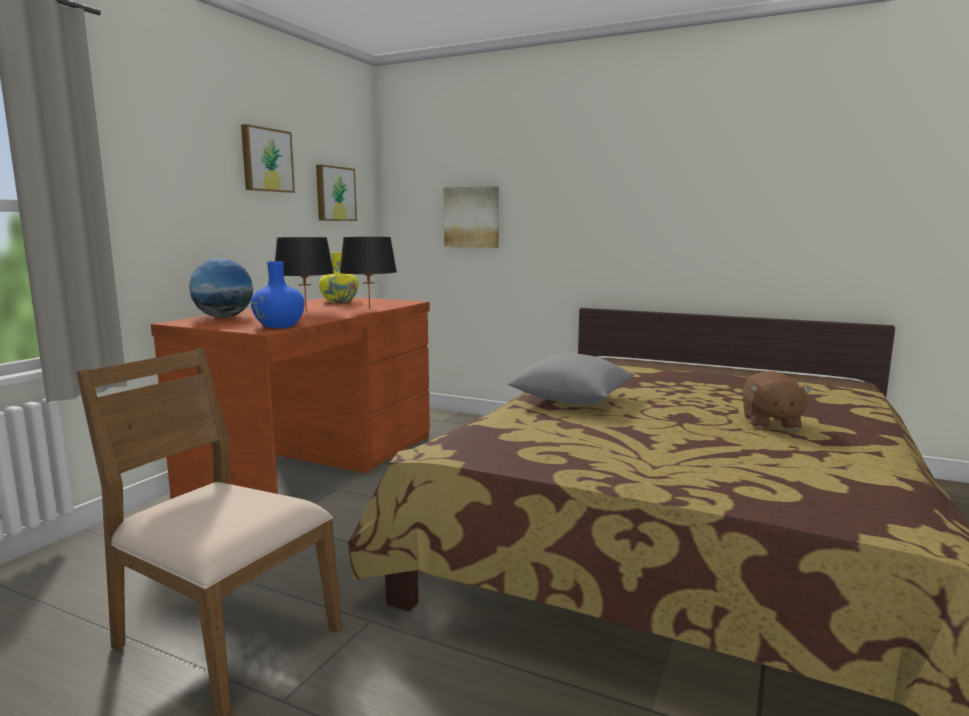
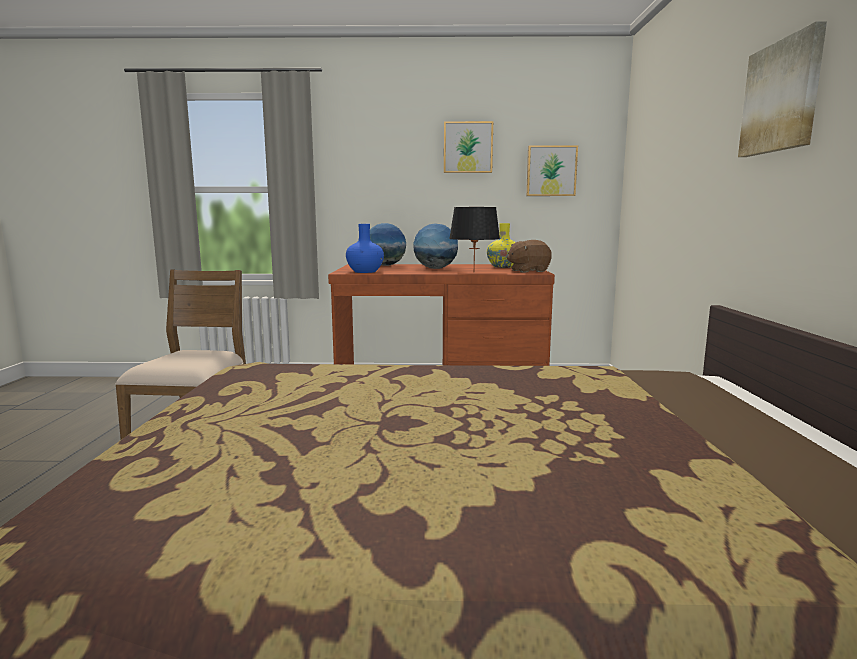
camera: 65 degrees right, 0 degrees up
black table lamp [275,237,334,312] -> globe [413,223,458,269]
picture [444,186,499,248] -> picture moved to [738,21,827,157]
grey pillow [508,353,634,405] -> none
brown plush toy [742,371,813,430] -> brown plush toy moved to [507,240,552,273]

